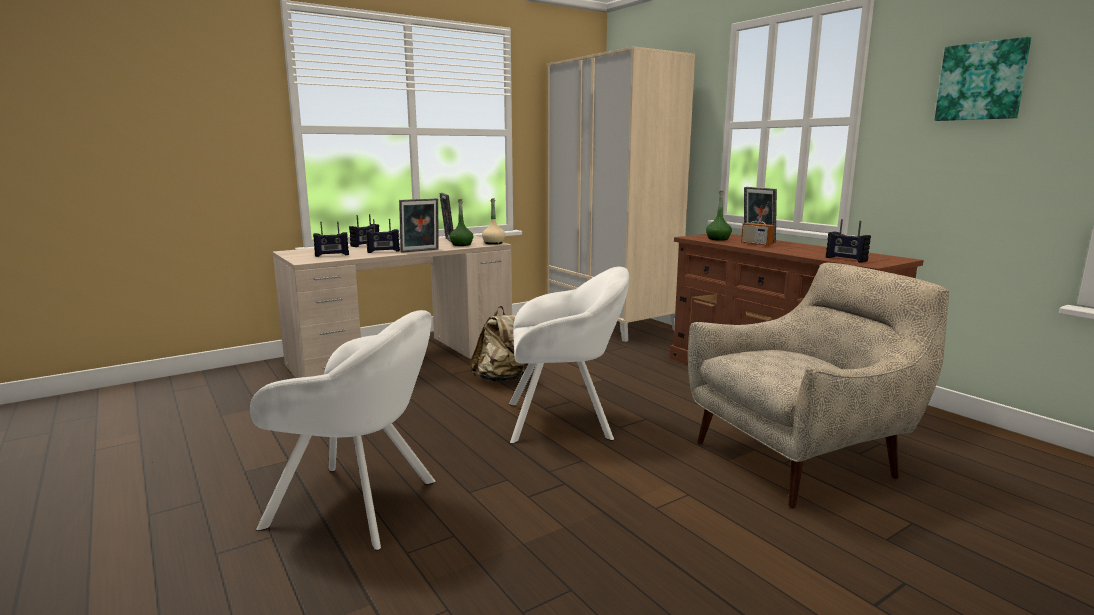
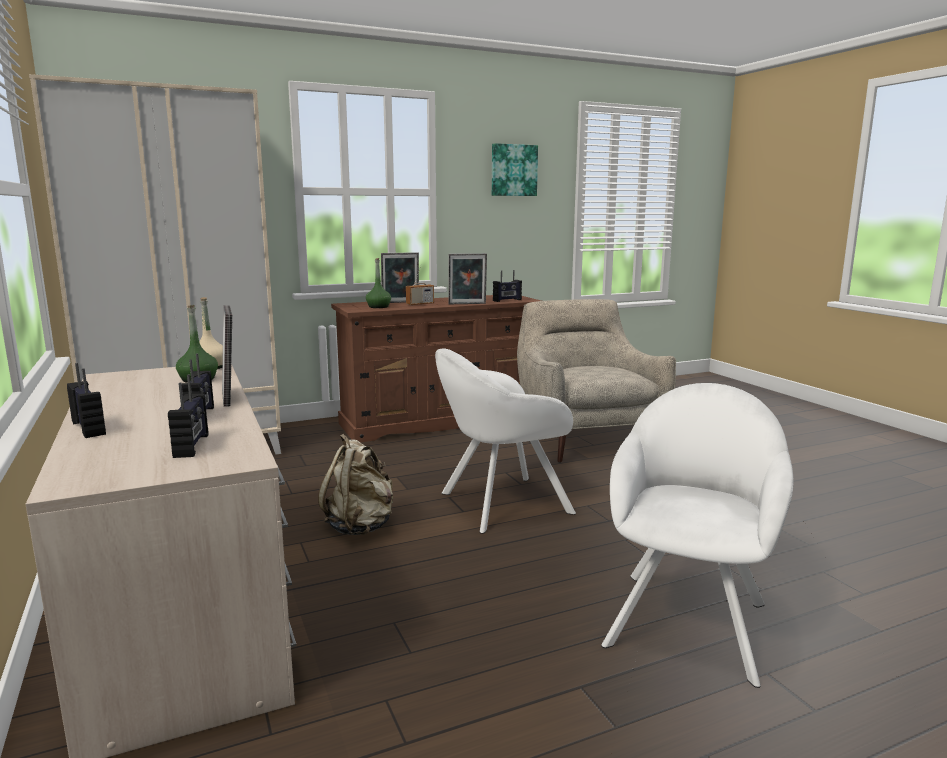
camera: 80 degrees left, 0 degrees up
picture frame [439,193,453,243] -> picture frame moved to [448,253,487,304]
white armchair [509,267,629,444] -> white armchair turned 120 degrees counterclockwise [435,349,576,534]

